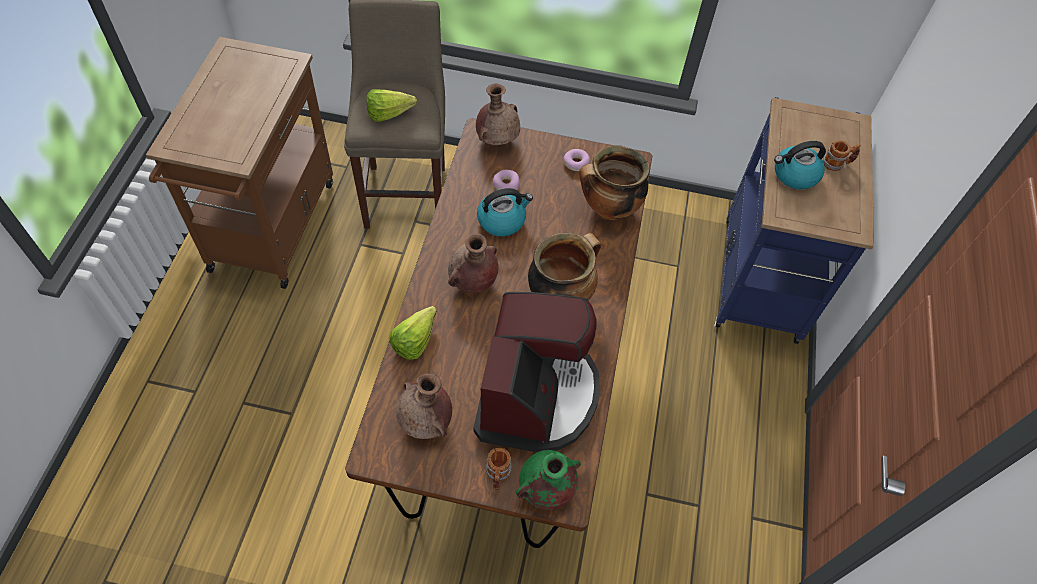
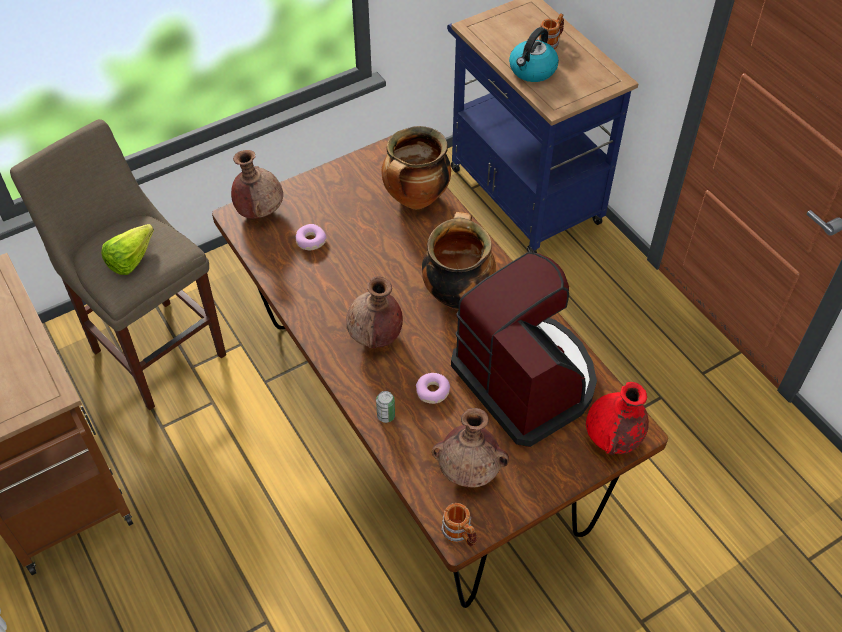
camera: 40 degrees left, 5 degrees down
lettuce [389,306,437,360] -> can [376,391,395,423]
kettle [477,188,533,237] -> none
mug [486,448,511,490] -> mug moved to [441,503,477,547]
green vase [516,450,581,510] -> red vase [586,382,649,455]
donut [563,149,590,171] -> donut moved to [416,373,450,404]

